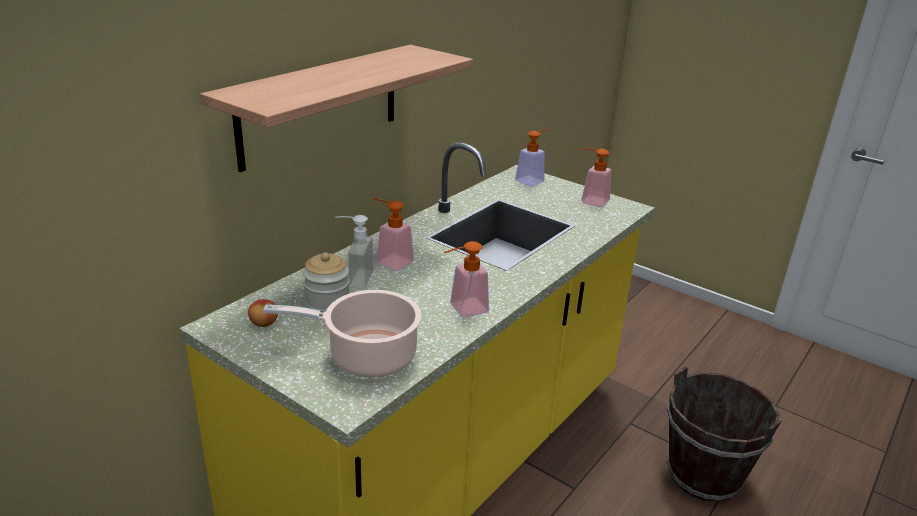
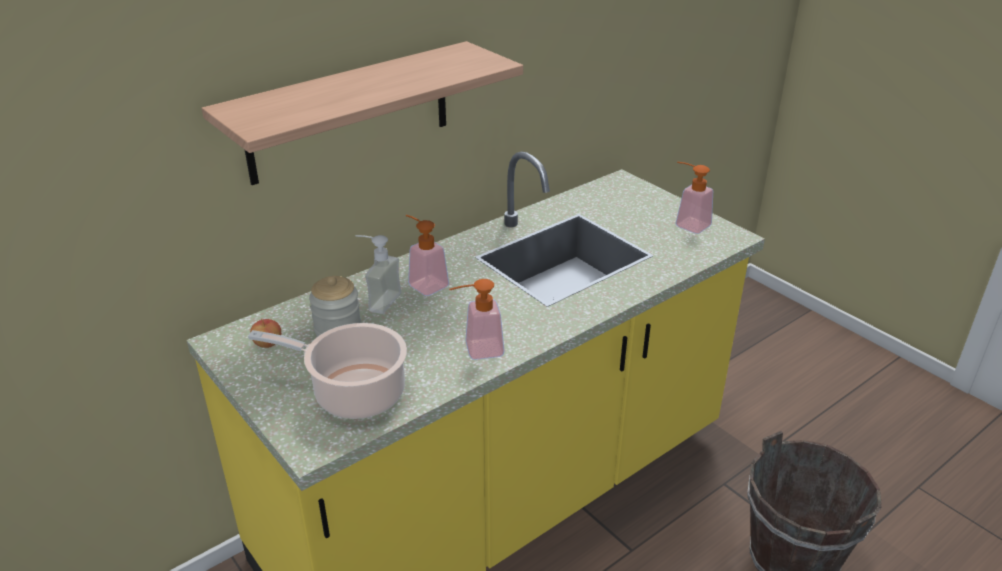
camera: 15 degrees right, 5 degrees up
soap dispenser [515,130,548,187] -> none

